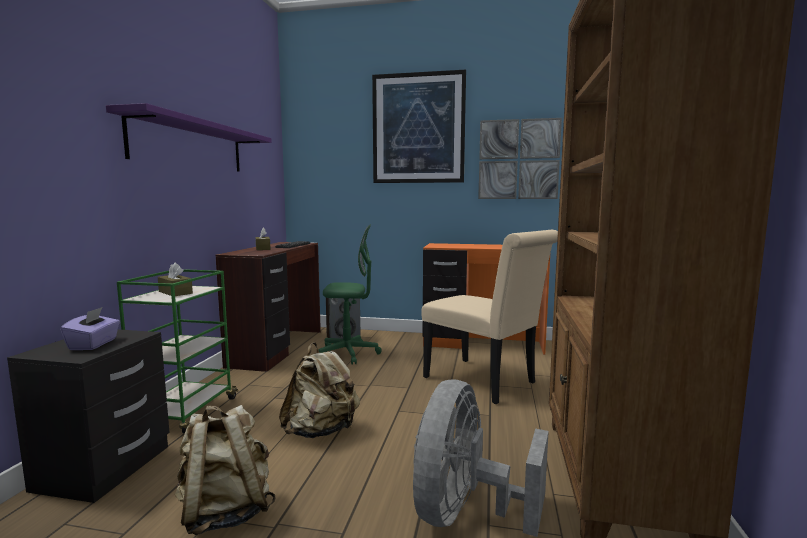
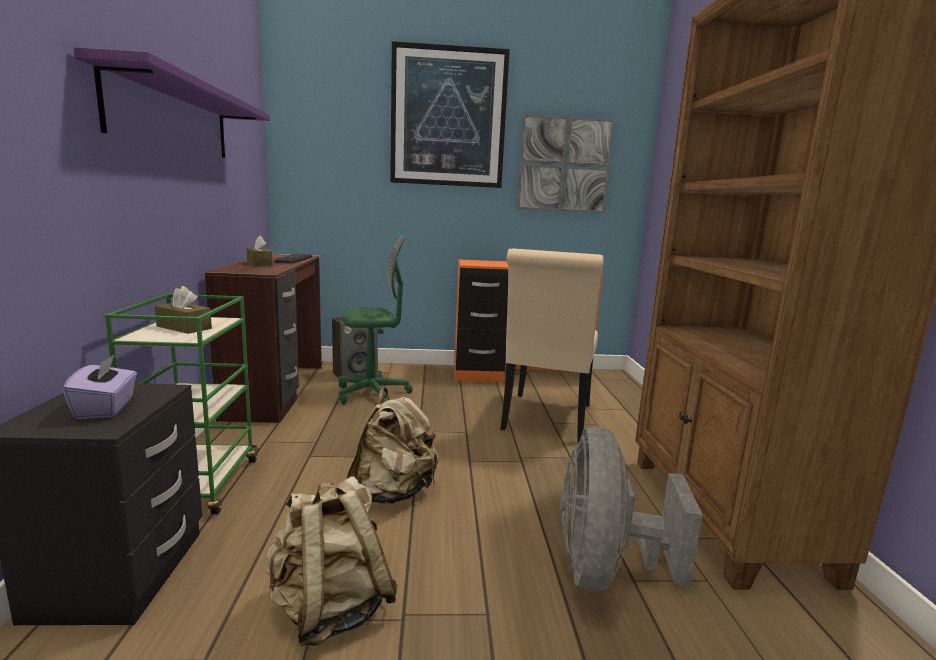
camera: 15 degrees left, 5 degrees up
beige chair [421,230,558,404] -> beige chair turned 75 degrees clockwise [500,249,604,442]

